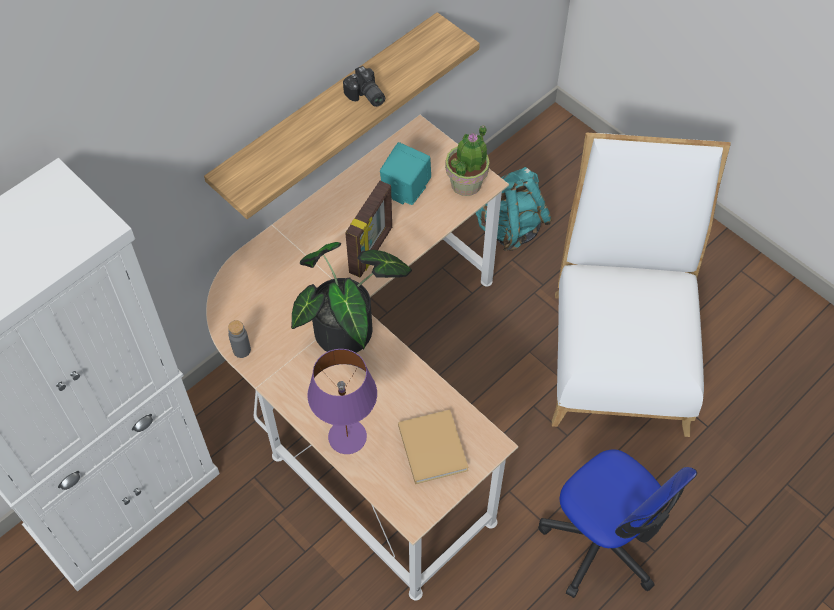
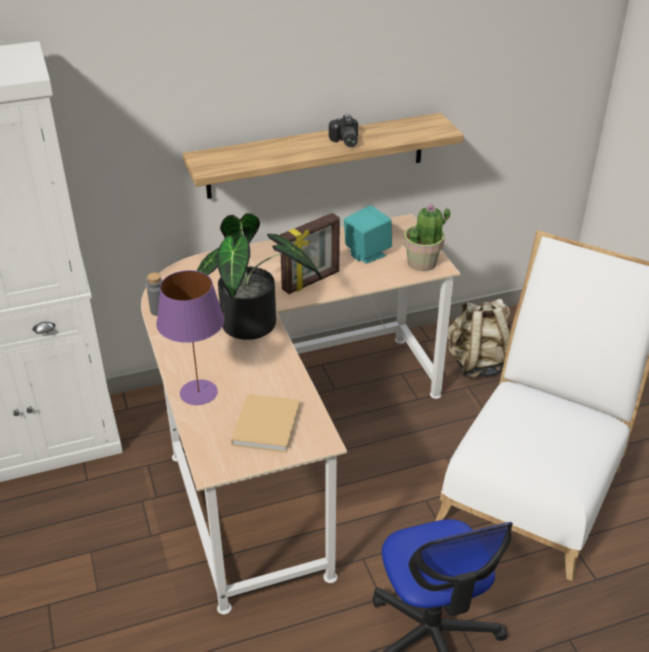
camera: 25 degrees right, 20 degrees down
turquoise backpack [476,167,552,251] -> beige backpack [447,299,511,379]

